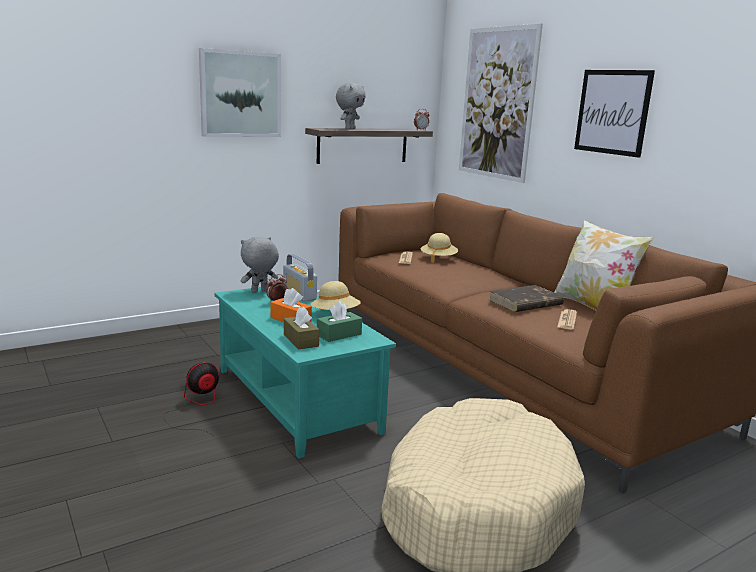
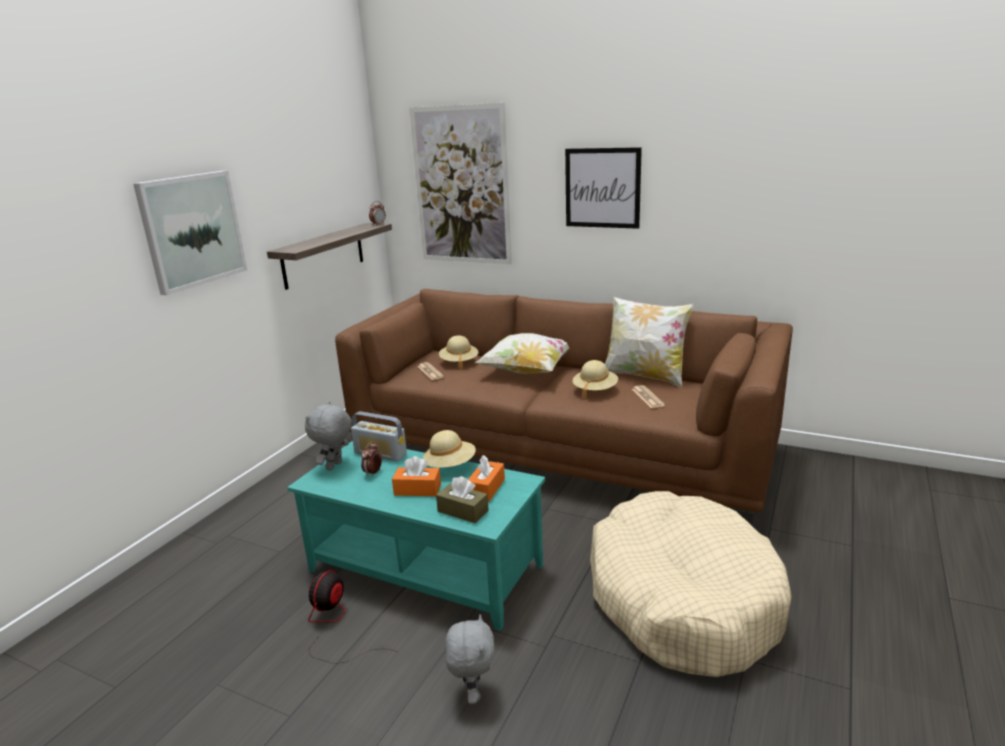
camera: 30 degrees left, 5 degrees up
green tissue box [317,301,362,342] -> orange tissue box [468,455,505,502]
grey plush toy [336,83,366,129] -> grey plush toy moved to [445,614,495,704]
brown book [489,285,564,312] -> beige hat [572,360,618,398]
none -> pillow [475,333,569,374]

